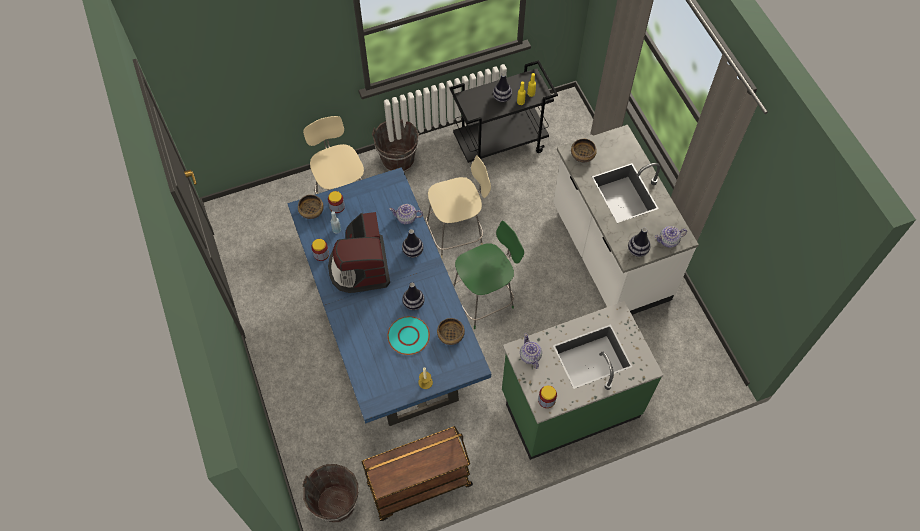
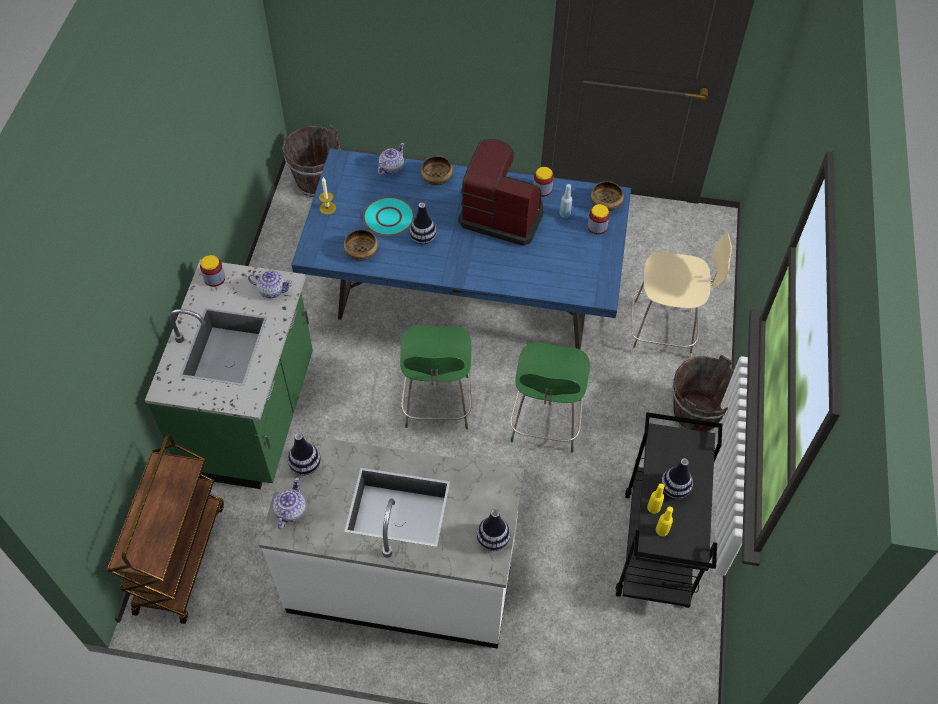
camera: 120 degrees right, 5 degrees down
brown cart [361,426,473,521] -> brown cart moved to [107,434,224,624]
teapot [389,204,423,224] -> teapot moved to [377,143,404,175]
vase [402,229,423,258] -> vase moved to [477,509,511,551]
beige chair [426,155,491,259] -> green chair [510,342,590,452]
bowl [571,139,597,162] -> bowl moved to [421,156,453,185]

